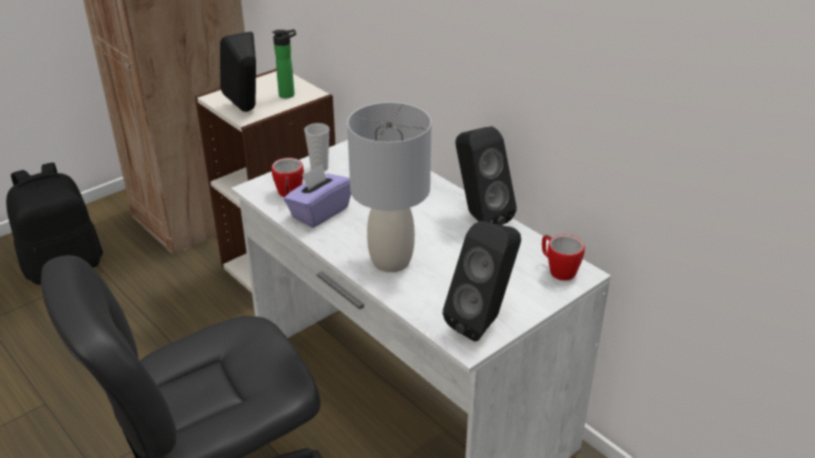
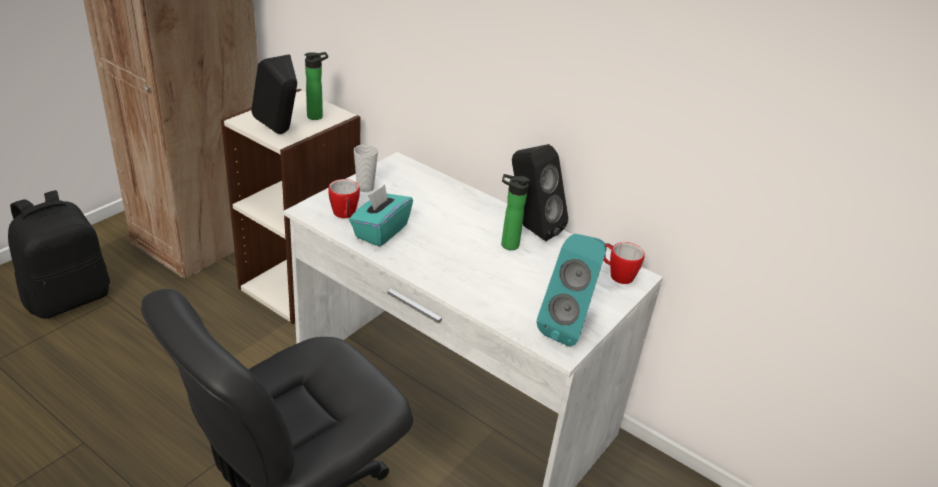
camera: 15 degrees left, 0 degrees up
purple tissue box [284,164,351,228] -> turquoise tissue box [349,185,413,247]
grey table lamp [347,102,432,272] -> none
black speaker [443,221,521,341] -> turquoise speaker [537,234,607,346]
none -> bottle [501,174,530,250]

